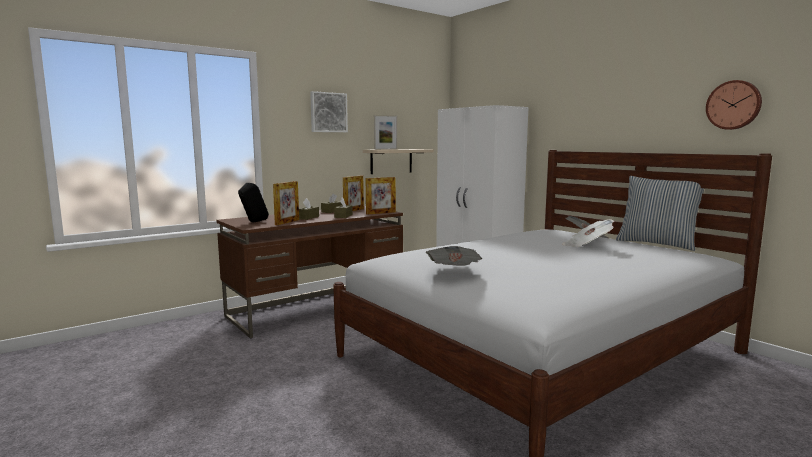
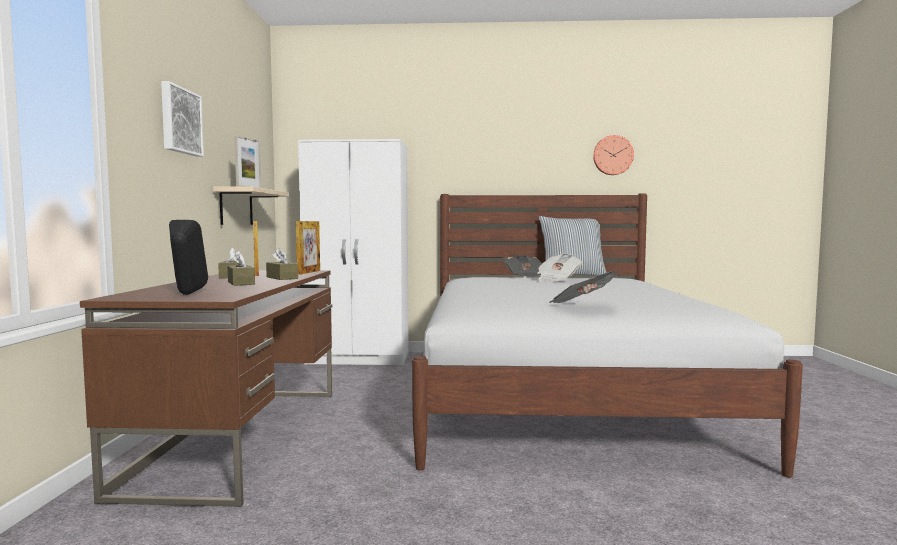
camera: 50 degrees left, 5 degrees down
picture frame [273,181,299,225] -> none

